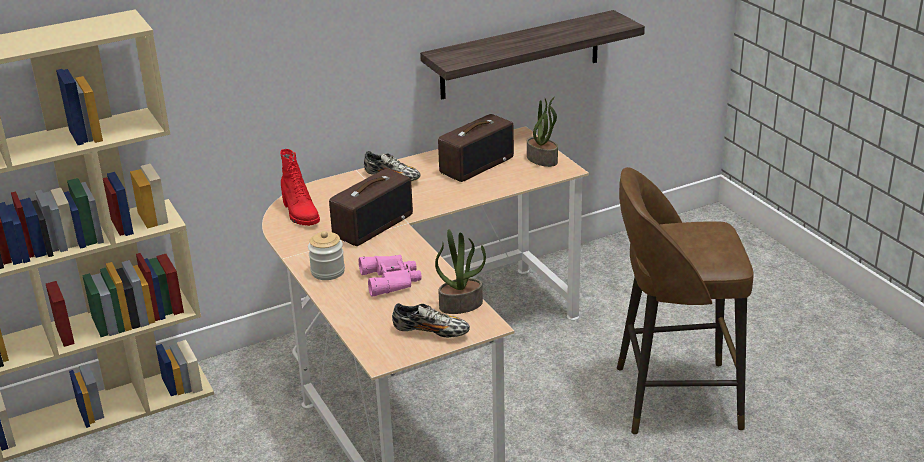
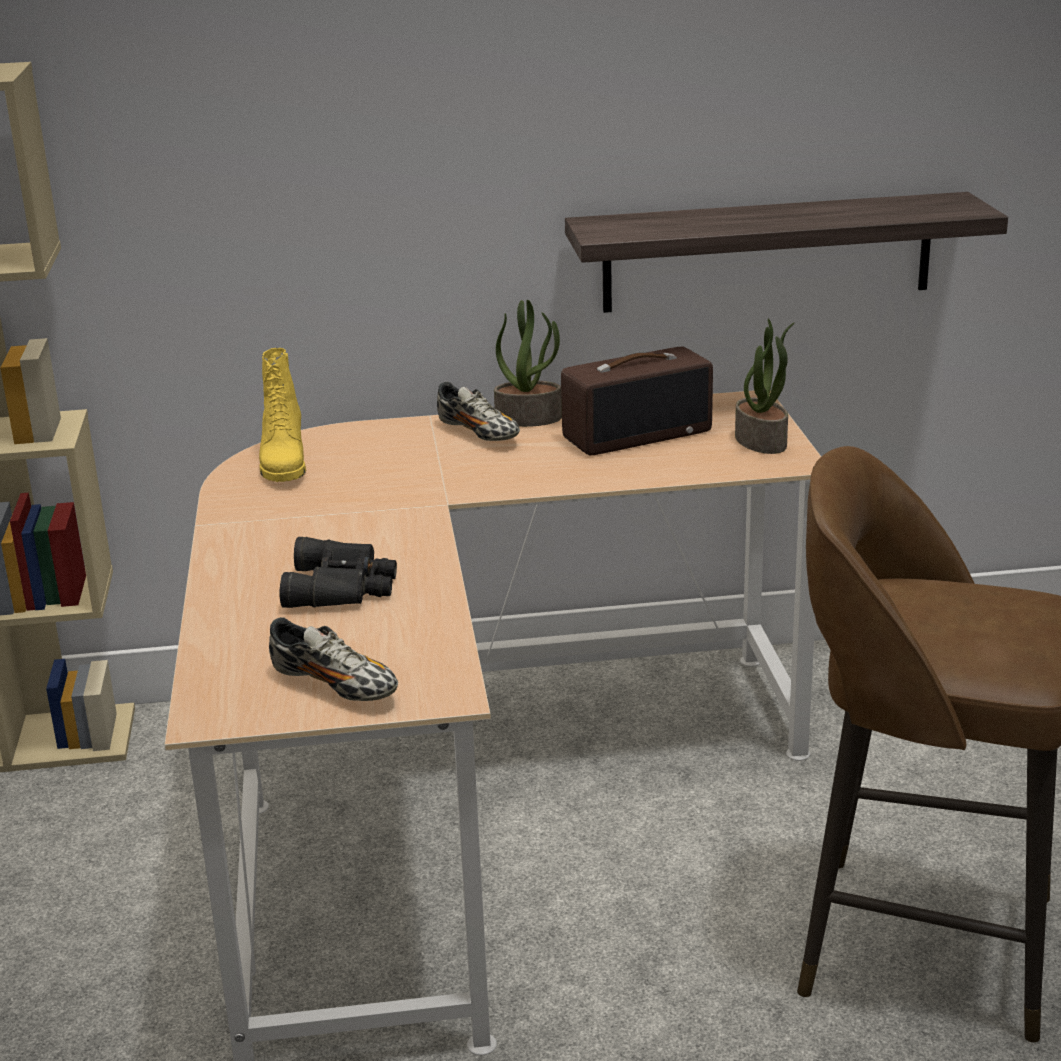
camera: 20 degrees right, 5 degrees down
red boot [280,149,320,226] -> yellow boot [259,348,306,482]
jar [308,231,345,280] -> none
radio [329,169,413,246] -> none
pink binoculars [359,255,422,297] -> black binoculars [279,537,397,608]
potted plant [435,229,486,314] -> potted plant moved to [494,300,562,427]

